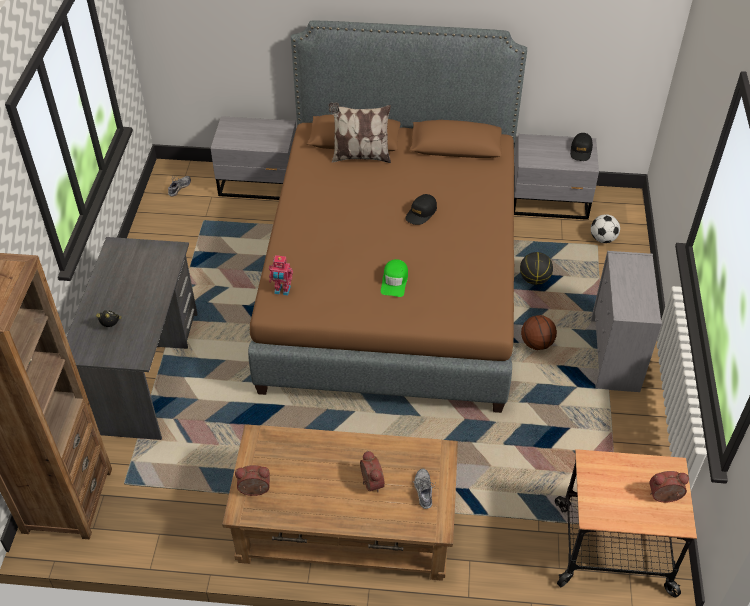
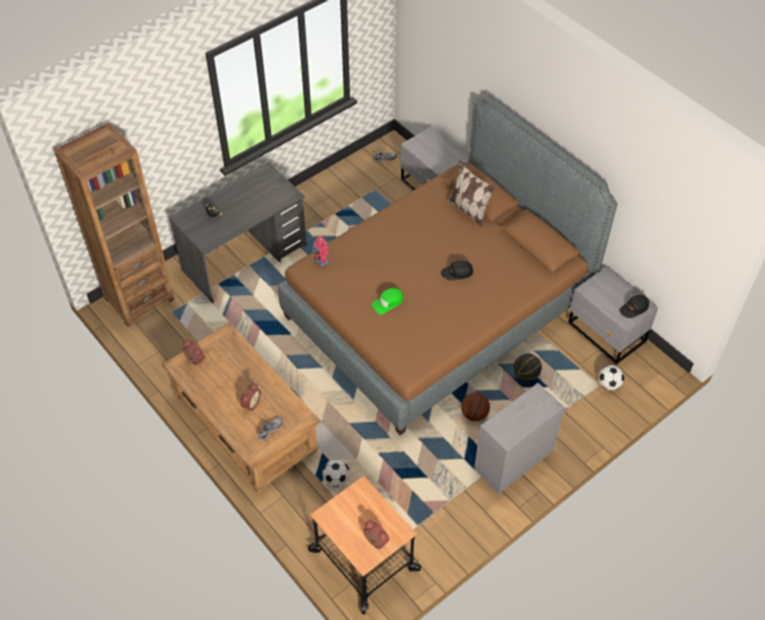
camera: 45 degrees right, 5 degrees up
none -> football [323,459,350,487]

